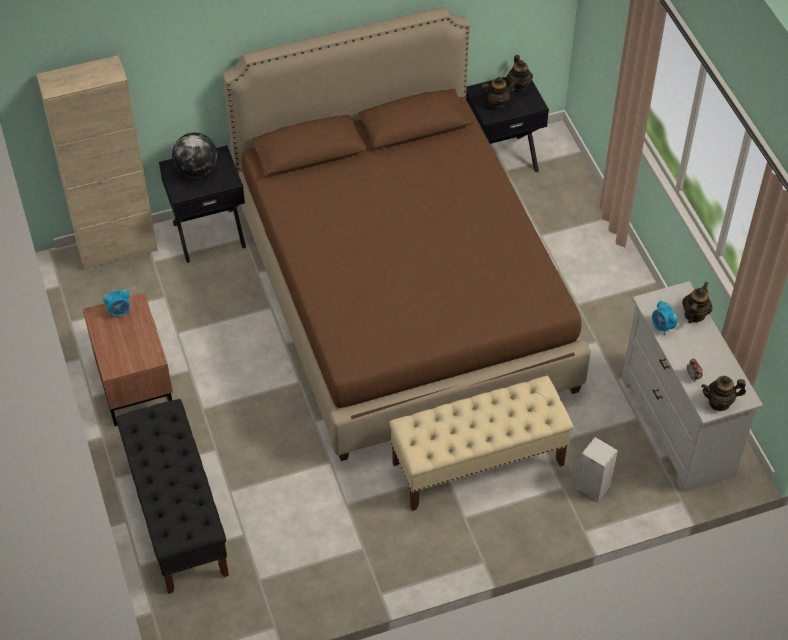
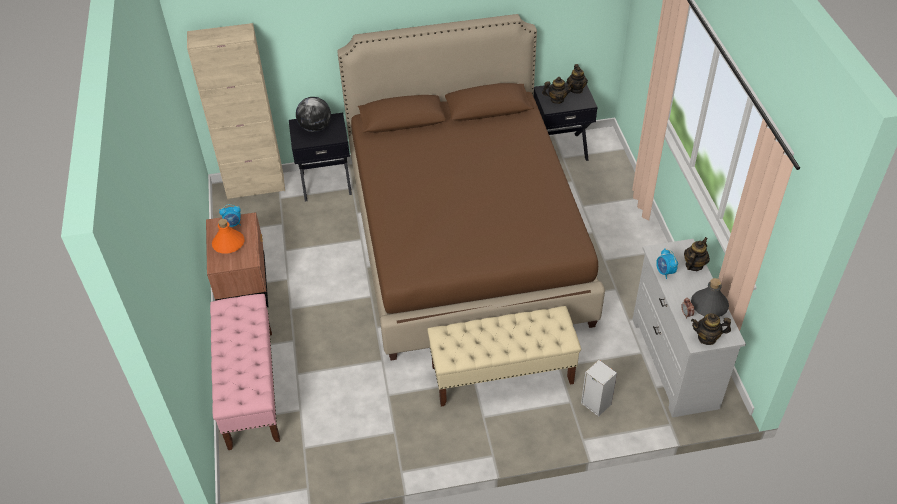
camera: 10 degrees right, 5 degrees down
black bench [116,399,229,594] -> pink bench [210,294,280,450]
none -> orange bottle [212,219,245,254]
none -> grey bottle [691,278,729,317]

